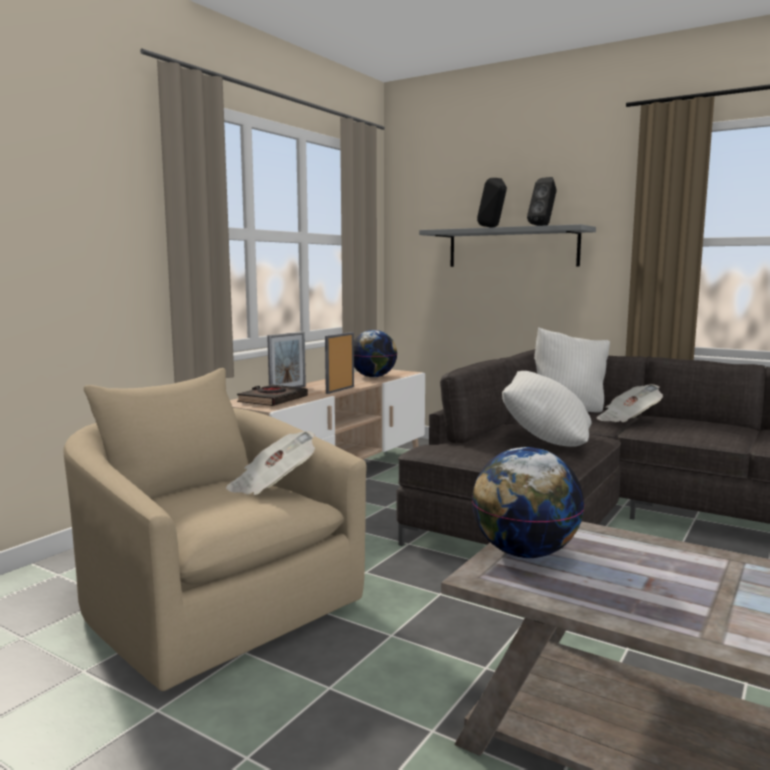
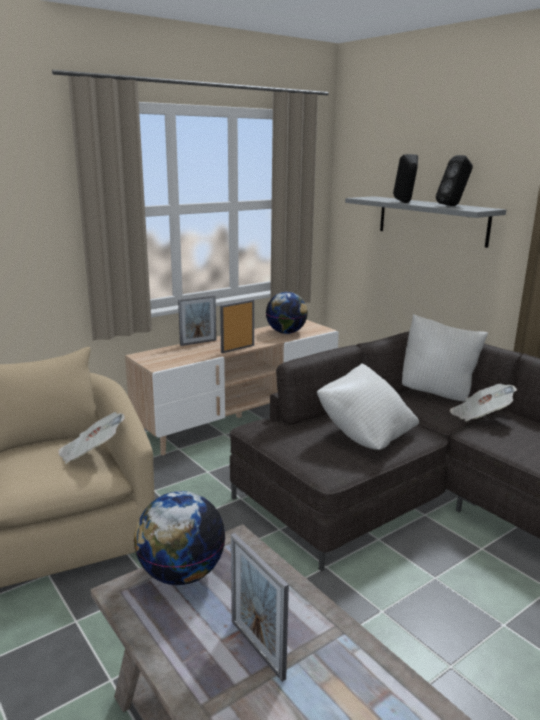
camera: 20 degrees right, 10 degrees up
black book [237,385,308,406] -> none
none -> picture frame [231,533,289,681]

